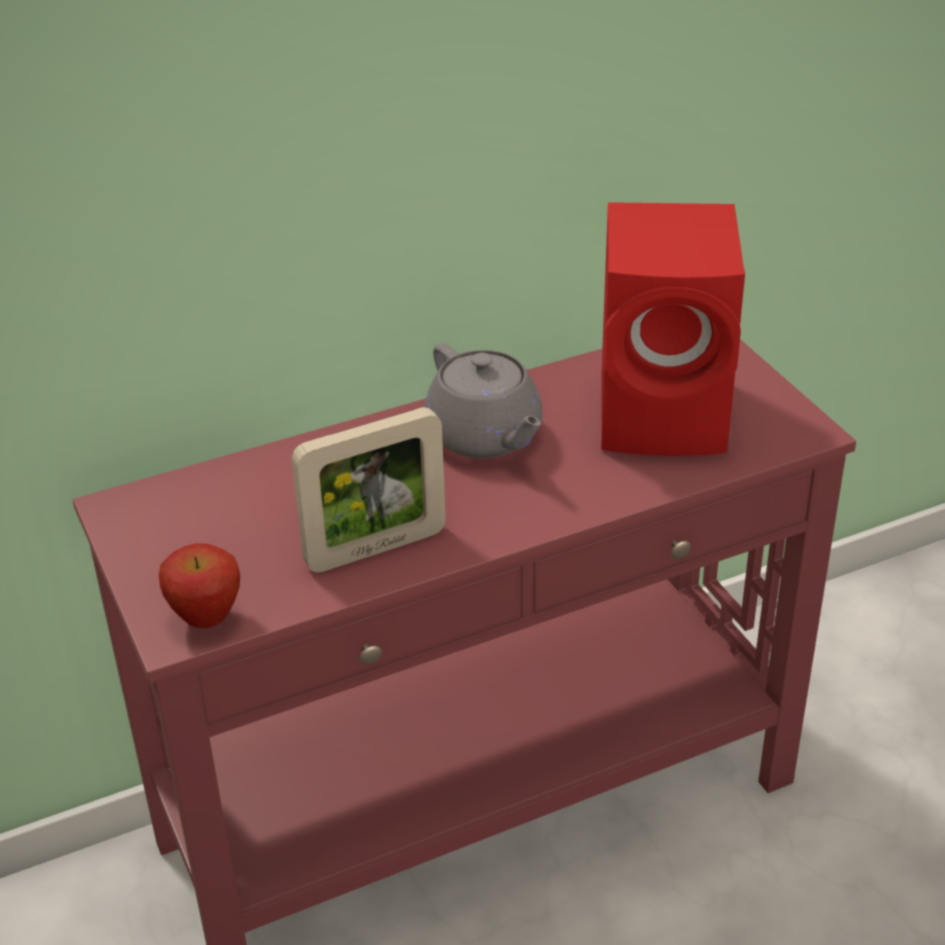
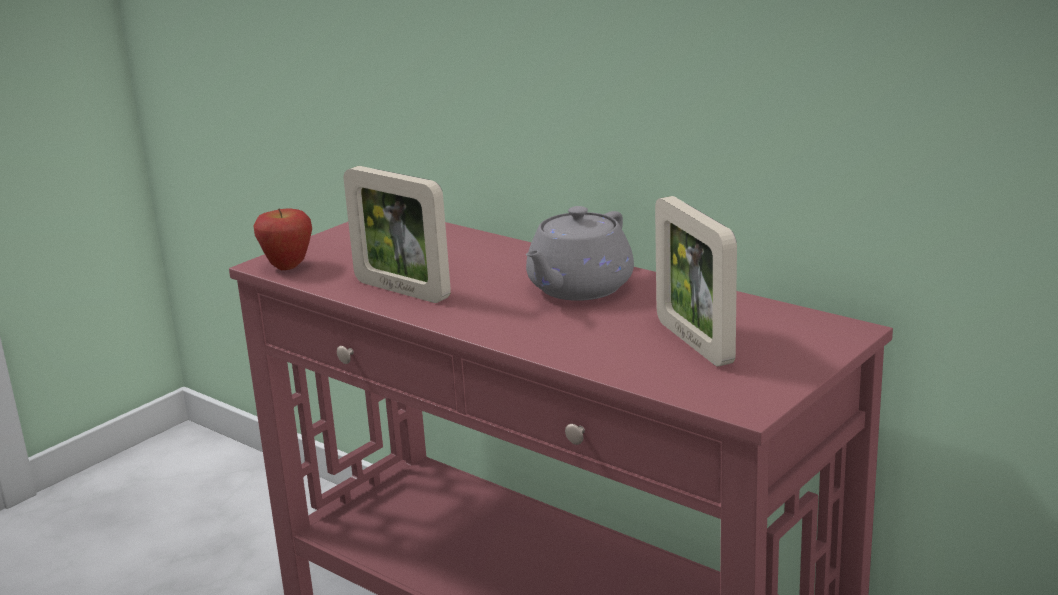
camera: 65 degrees right, 15 degrees down
red speaker [601,202,745,456] -> picture frame [655,196,737,367]

